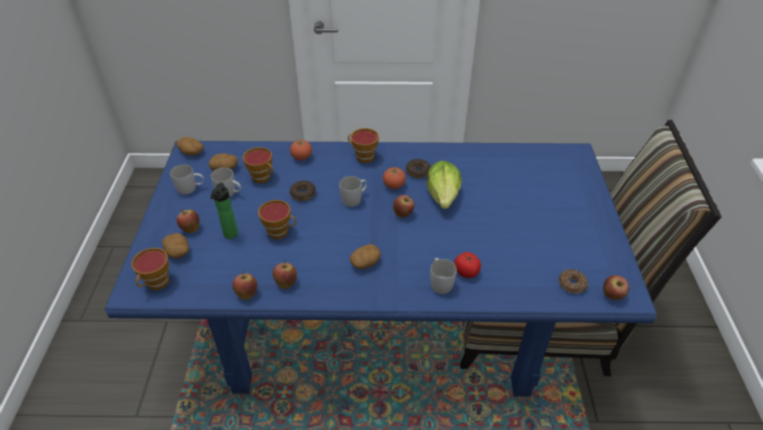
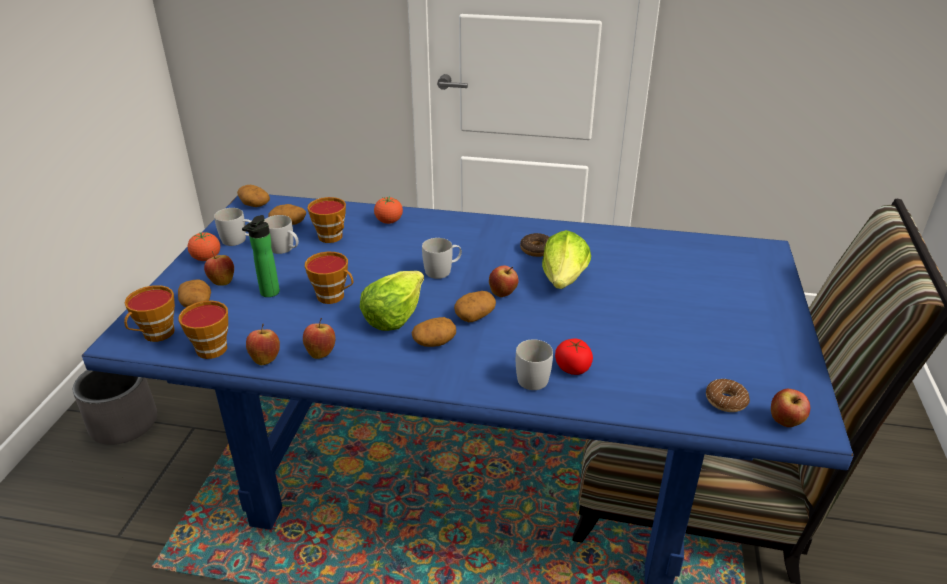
camera: 10 degrees right, 10 degrees down
donut [290,181,316,201] -> none
cup [348,128,379,163] -> cup moved to [178,300,228,359]
tomato [383,167,406,189] -> tomato moved to [187,232,220,261]
none -> grey planter [73,370,157,445]
none -> lettuce [360,271,424,331]
none -> potato [454,291,496,322]

